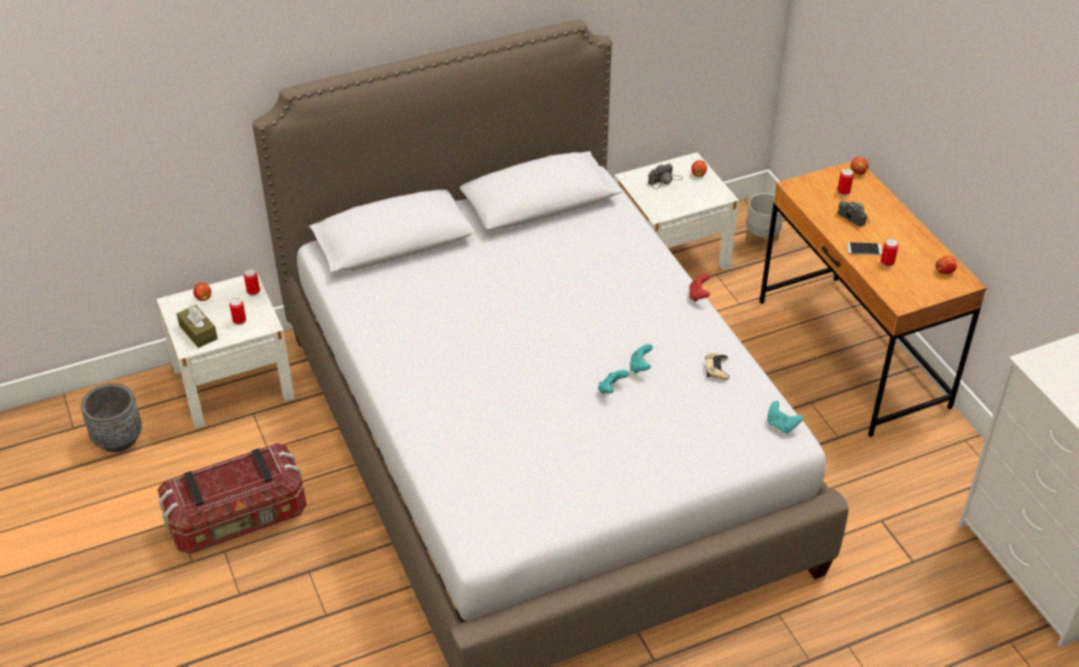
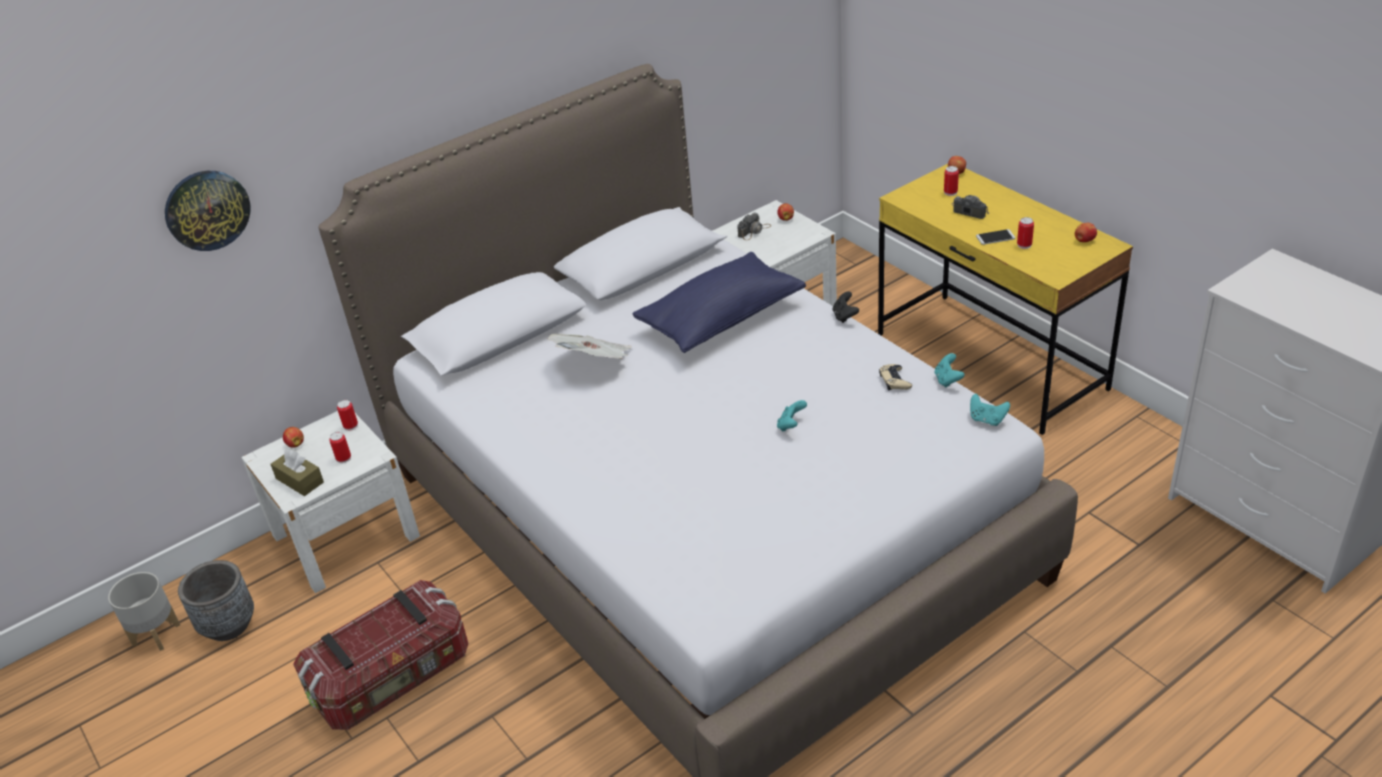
camera: 10 degrees left, 5 degrees down
turquoise game controller [630,344,653,373] -> turquoise game controller moved to [935,353,964,388]
red game controller [689,274,710,302] -> black game controller [833,291,859,323]
grey planter [745,193,783,252] -> grey planter moved to [108,572,180,651]
brown desk [760,161,987,437] -> yellow desk [878,164,1133,435]
none -> wall clock [165,171,250,251]
none -> newspaper [548,334,632,359]
none -> blue pillow [632,252,806,353]

